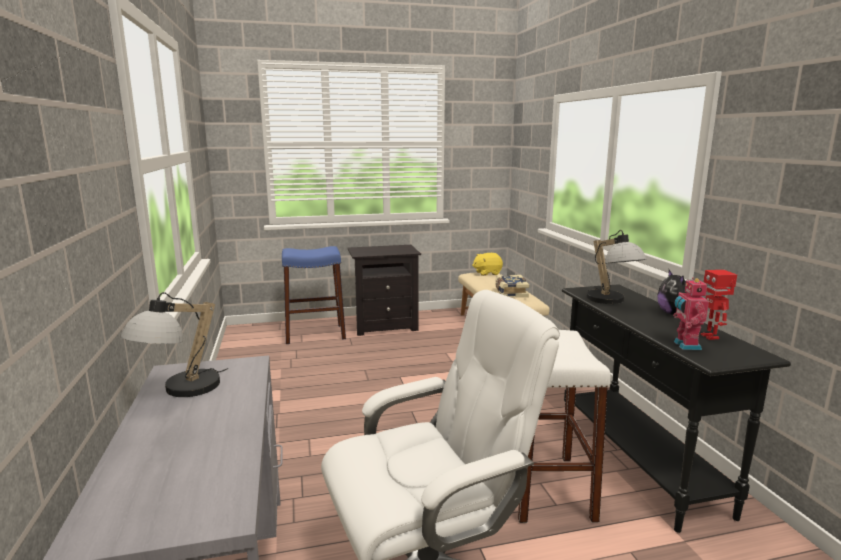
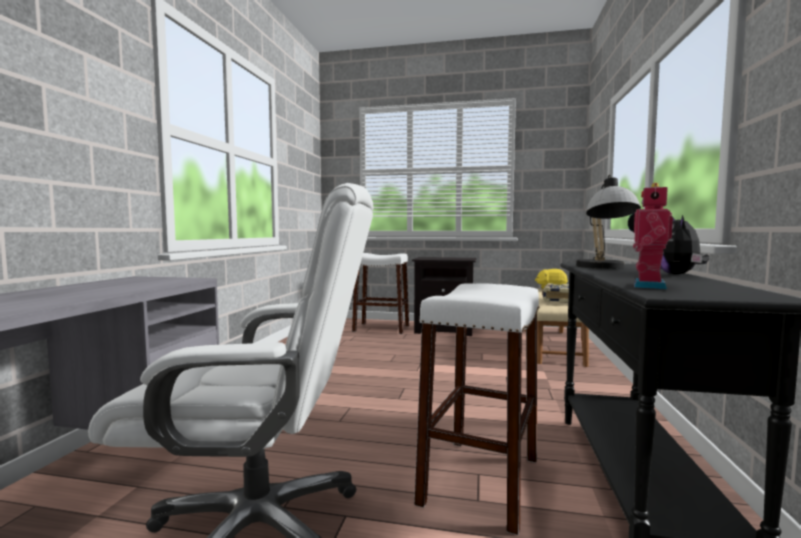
camera: 25 degrees right, 10 degrees down
table lamp [120,292,229,397] -> none
blue stool [282,246,346,344] -> white stool [352,253,409,334]
toy robot [700,270,737,340] -> none

